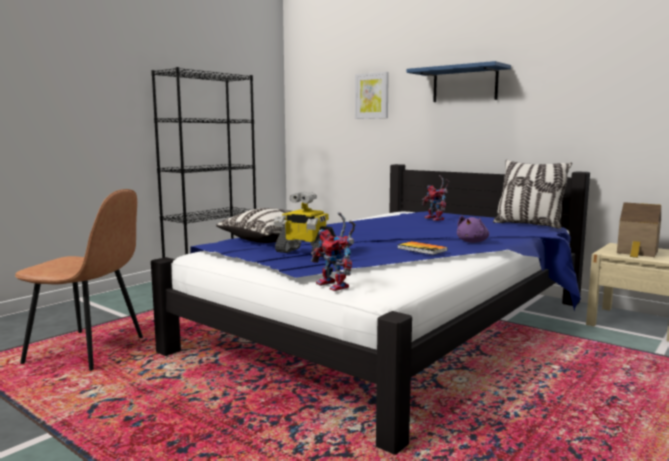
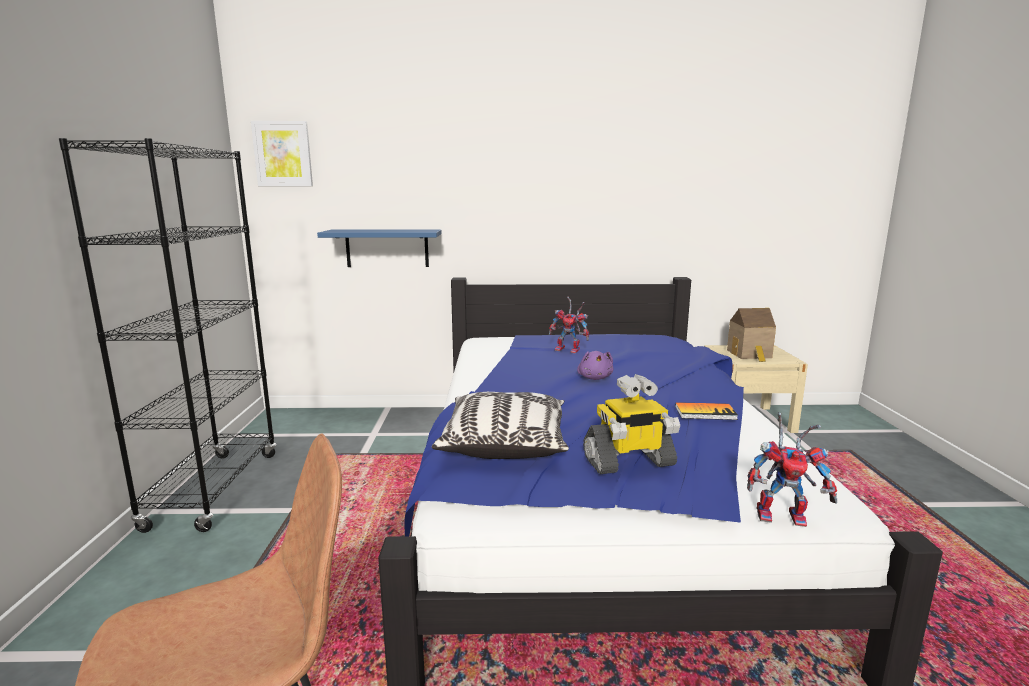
camera: 40 degrees left, 5 degrees up
picture [355,72,389,119] -> picture moved to [251,121,313,186]
blue shelf [406,61,511,102] -> blue shelf moved to [317,229,442,267]
purple plush toy [457,216,489,243] -> purple plush toy moved to [577,351,613,380]
pillow [493,160,572,229] -> none

